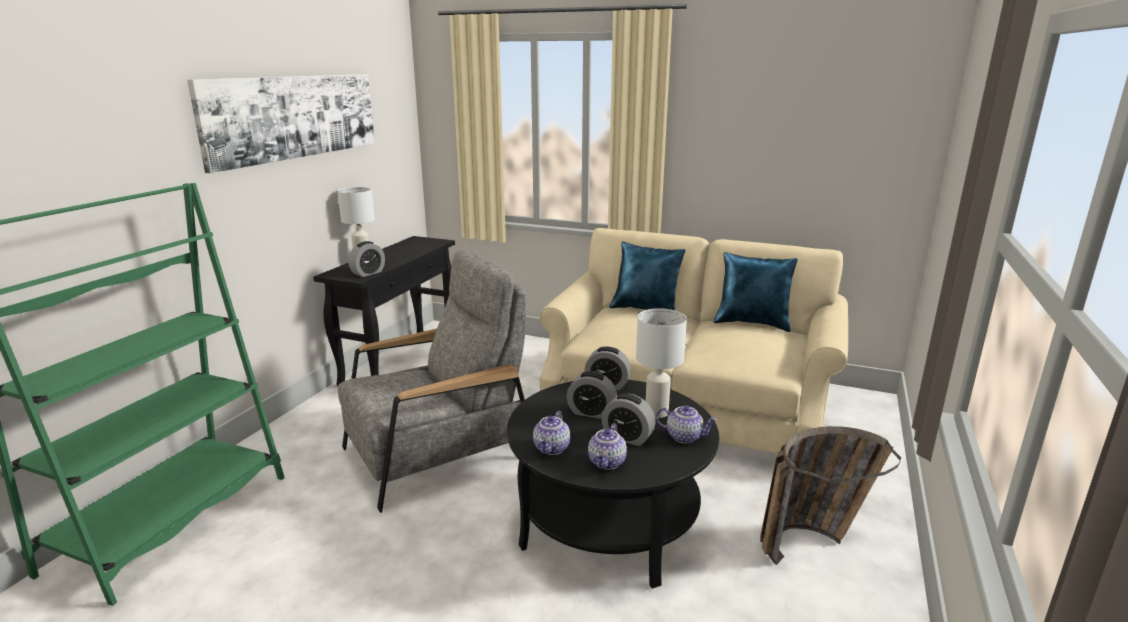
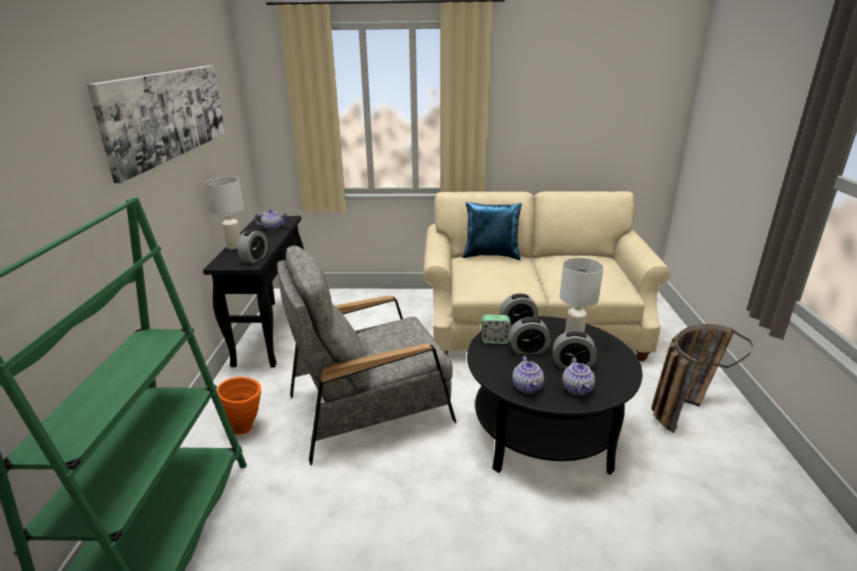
camera: 20 degrees left, 5 degrees up
grey armchair [338,250,526,513] -> grey armchair turned 150 degrees counterclockwise [277,246,457,465]
teapot [656,405,717,444] -> teapot moved to [255,209,288,231]
blue pillow [714,252,798,332] -> none
none -> orange vase [217,377,261,435]
none -> alarm clock [481,315,511,344]

